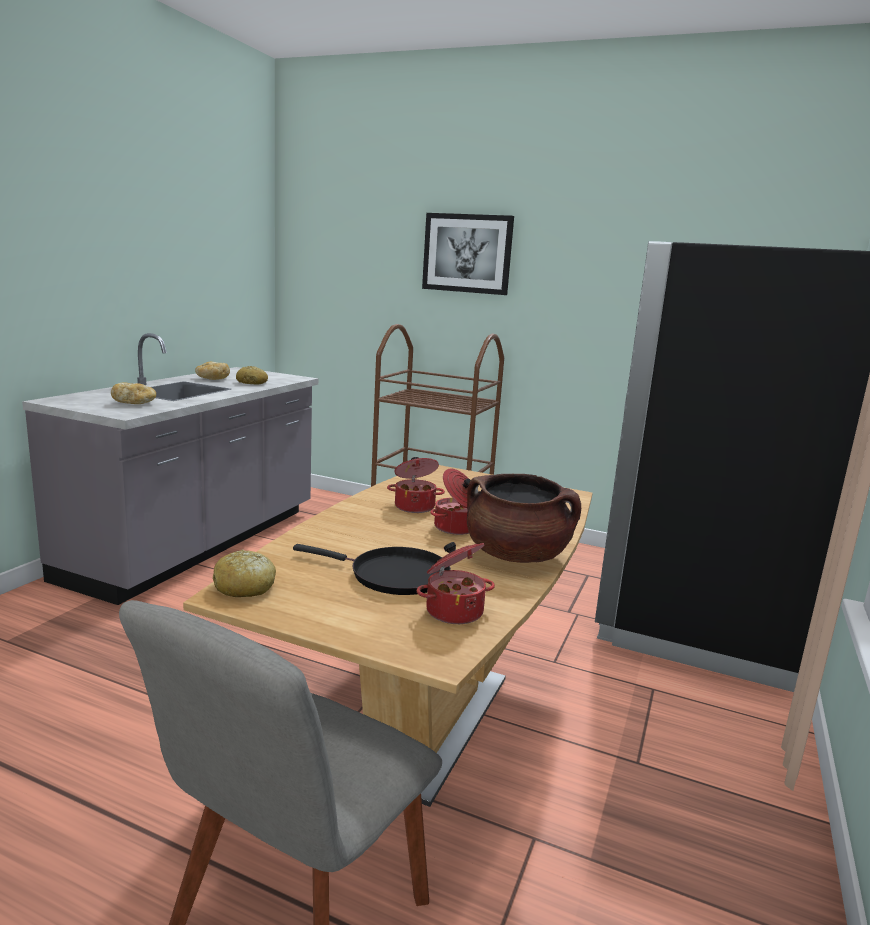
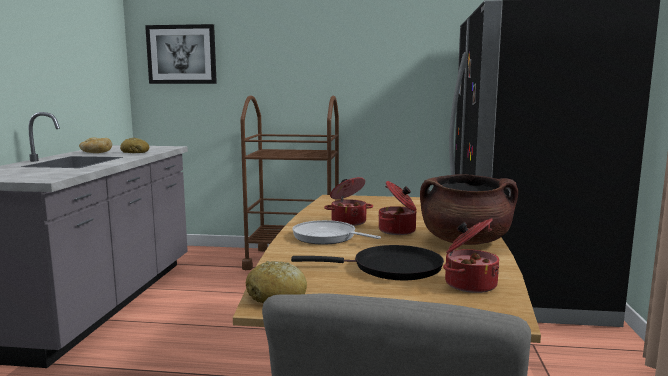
camera: 15 degrees left, 5 degrees down
bread [111,383,156,404] -> none
picture [422,213,514,295] -> picture moved to [145,24,217,84]
none -> frying pan [292,220,381,245]

